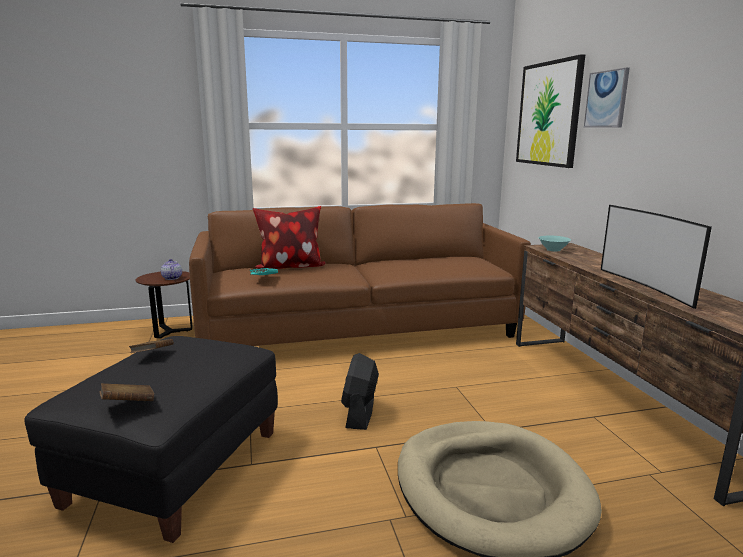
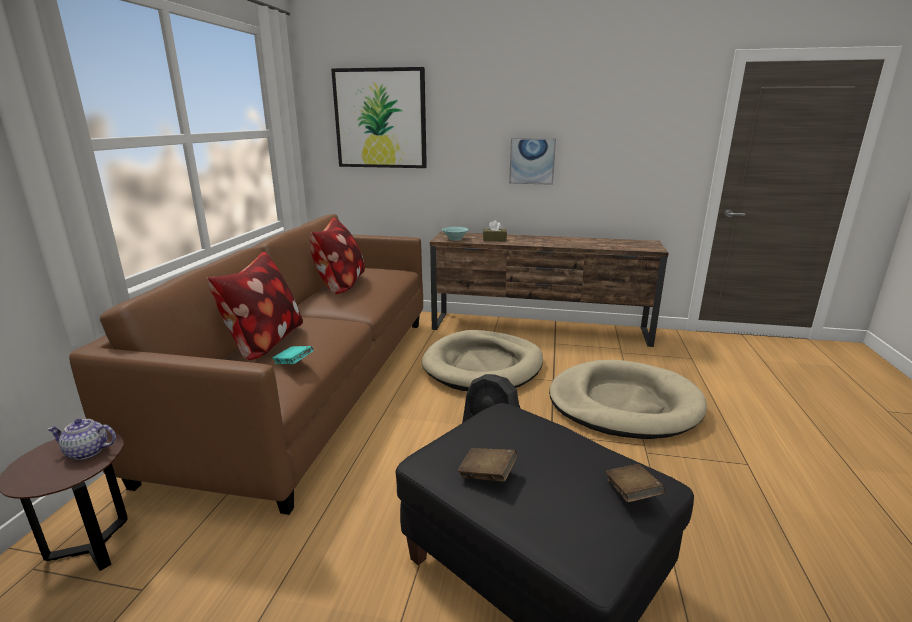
camera: 65 degrees left, 5 degrees up
picture [584,67,630,128] -> picture moved to [509,138,556,185]
television [601,205,712,309] -> none
none -> pillow [310,218,365,294]
none -> beige dog bed [422,330,543,391]
none -> brown tissue box [483,220,507,241]

